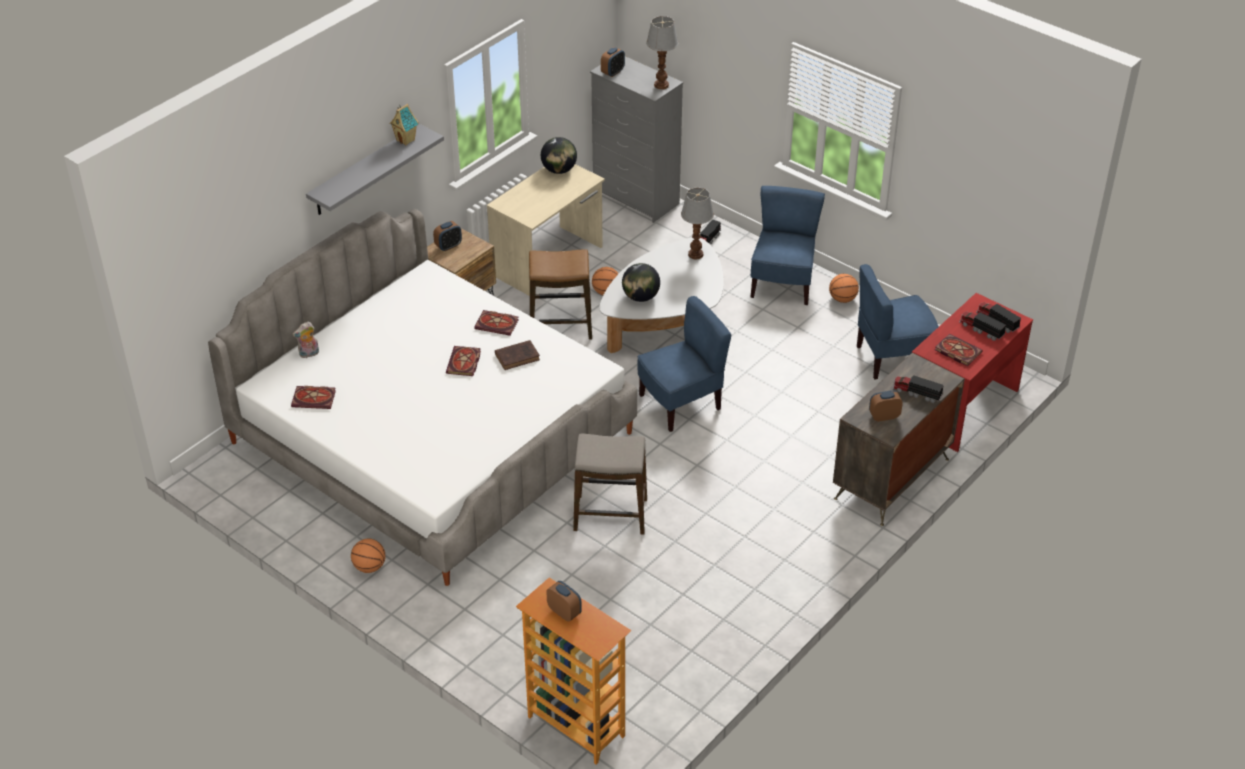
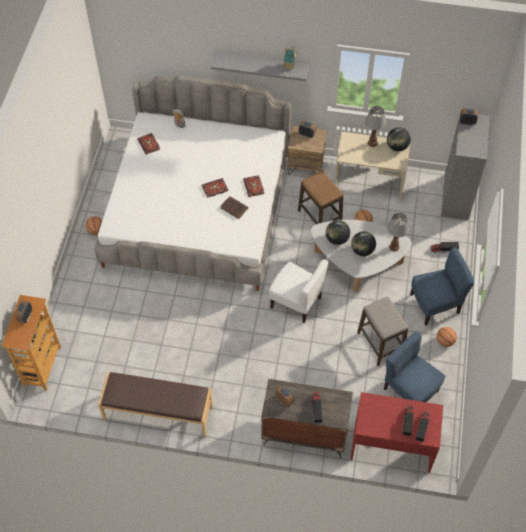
camera: 60 degrees right, 15 degrees up
stool [573,433,647,535] -> stool moved to [357,297,408,366]
blue chair [637,296,731,432] -> white chair [269,259,328,323]
table lamp [646,16,678,90] -> table lamp moved to [365,106,386,147]
book [935,334,983,366] -> none
none -> brown bench [98,372,213,437]
none -> globe [351,231,376,256]

